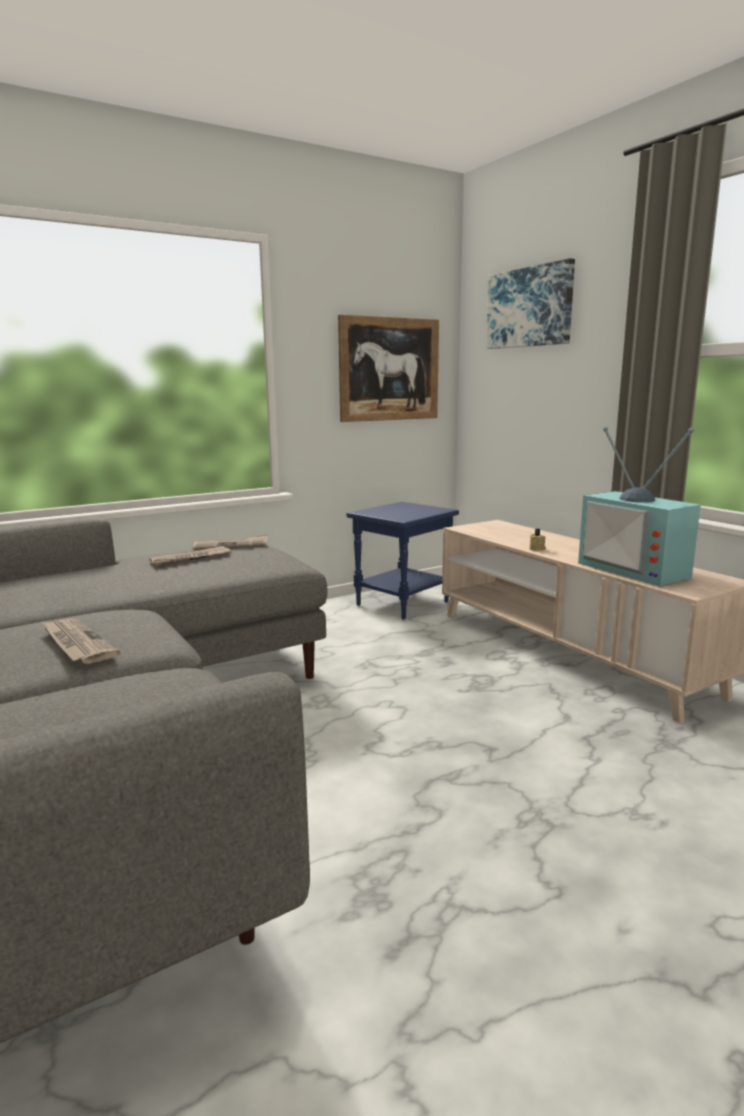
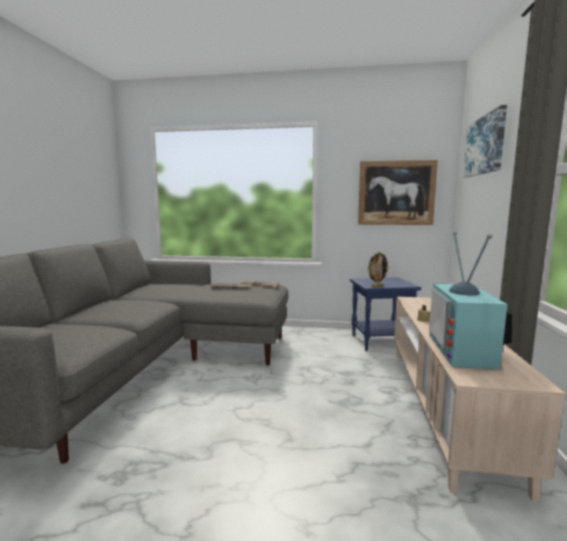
camera: 40 degrees right, 5 degrees down
newspaper [42,619,120,664] -> none
none -> picture frame [368,252,389,287]

